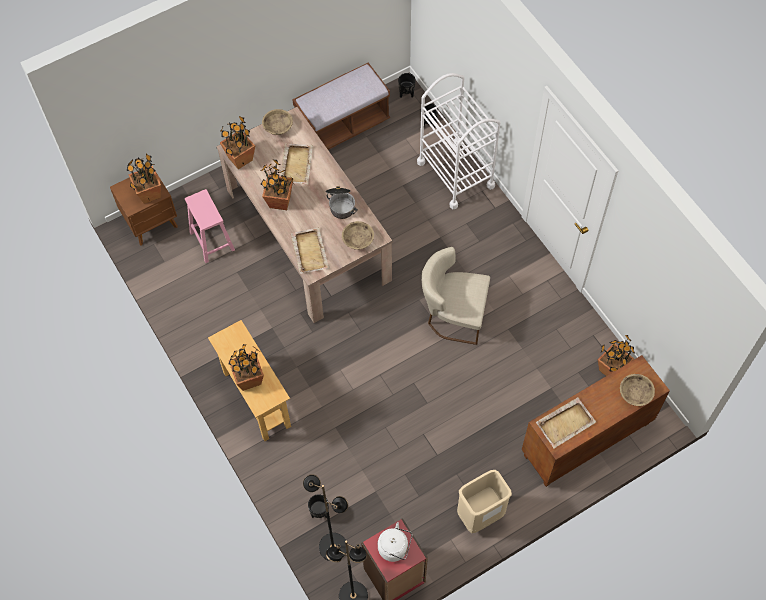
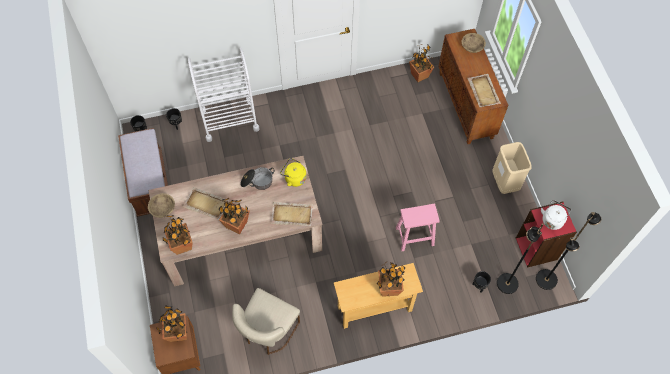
camera: 75 degrees left, 0 degrees up
pink stool [185,189,235,263] -> pink stool moved to [396,204,440,251]
beige bowl [342,221,374,250] -> yellow kettle [280,158,307,187]
beige chair [422,247,490,345] -> beige chair moved to [232,288,300,355]

